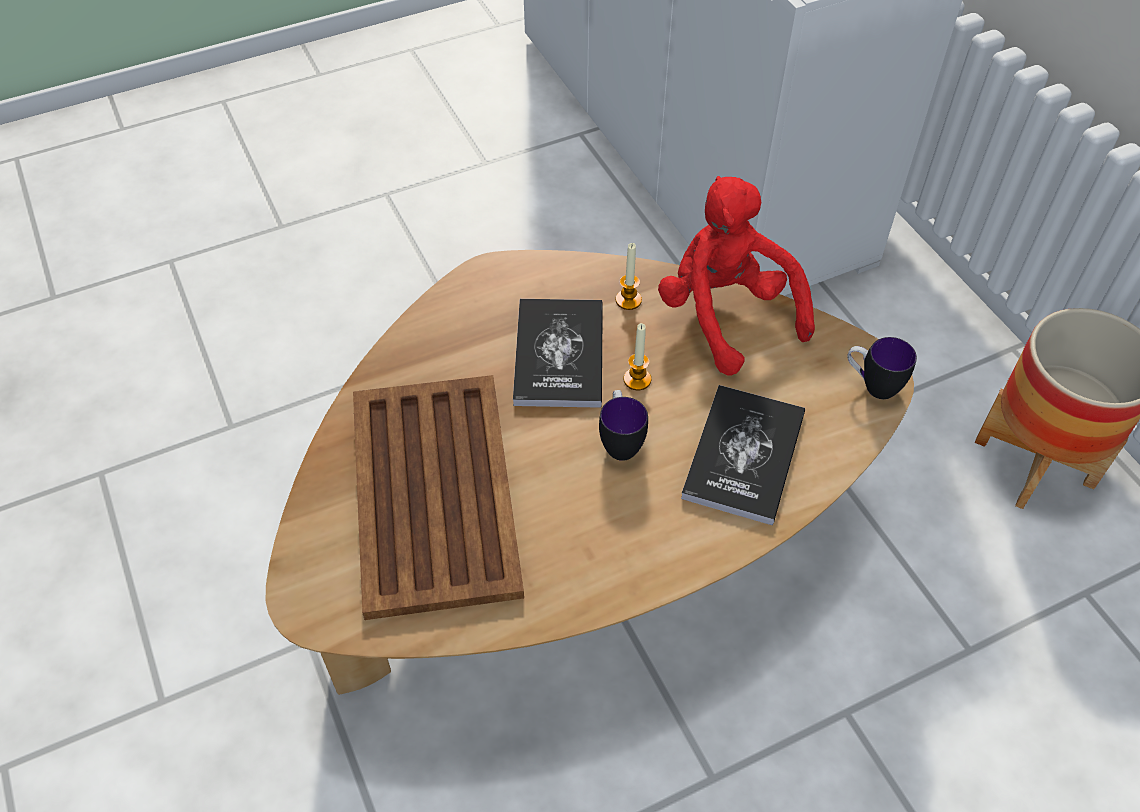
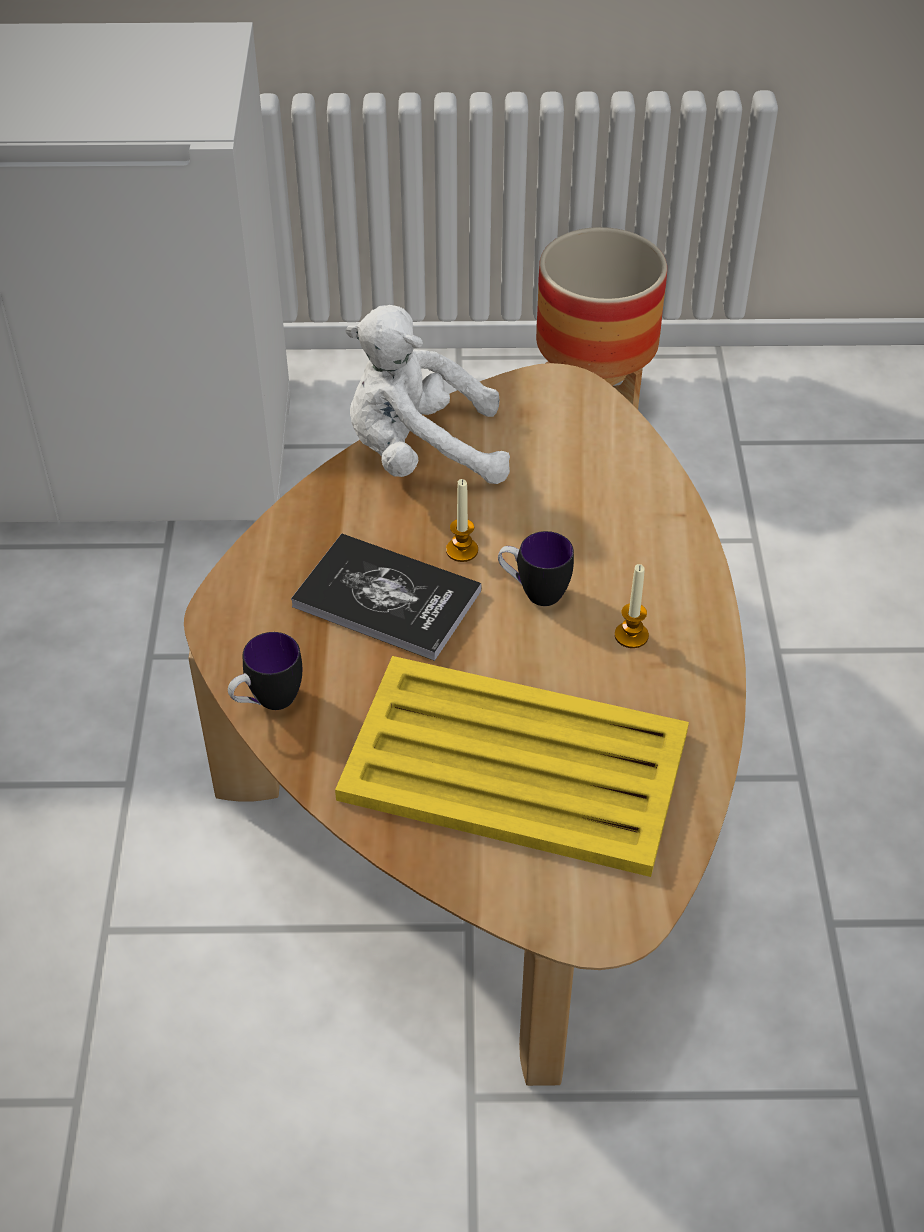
camera: 65 degrees left, 5 degrees down
brown tray [353,375,524,620] -> yellow tray [335,656,689,877]
candle [616,243,642,310] -> candle moved to [615,564,649,648]
red plush toy [658,176,815,376] -> white plush toy [345,305,510,484]
book [681,385,805,525] -> none
mug [847,337,917,399] -> mug moved to [228,632,302,710]

